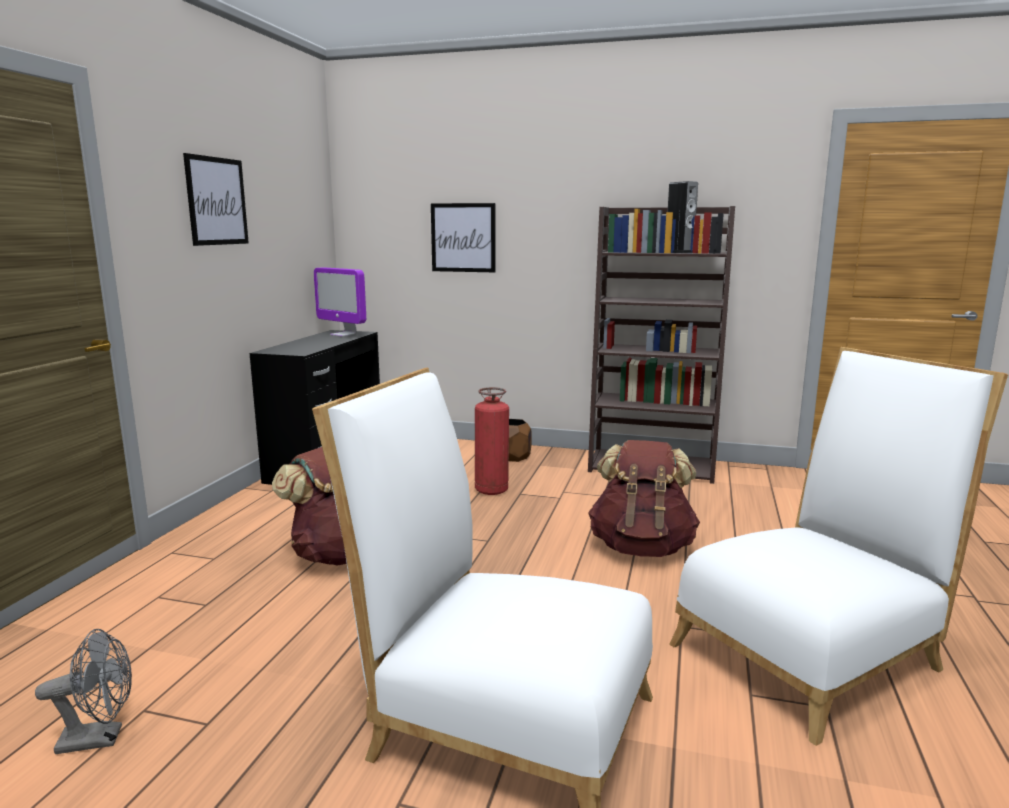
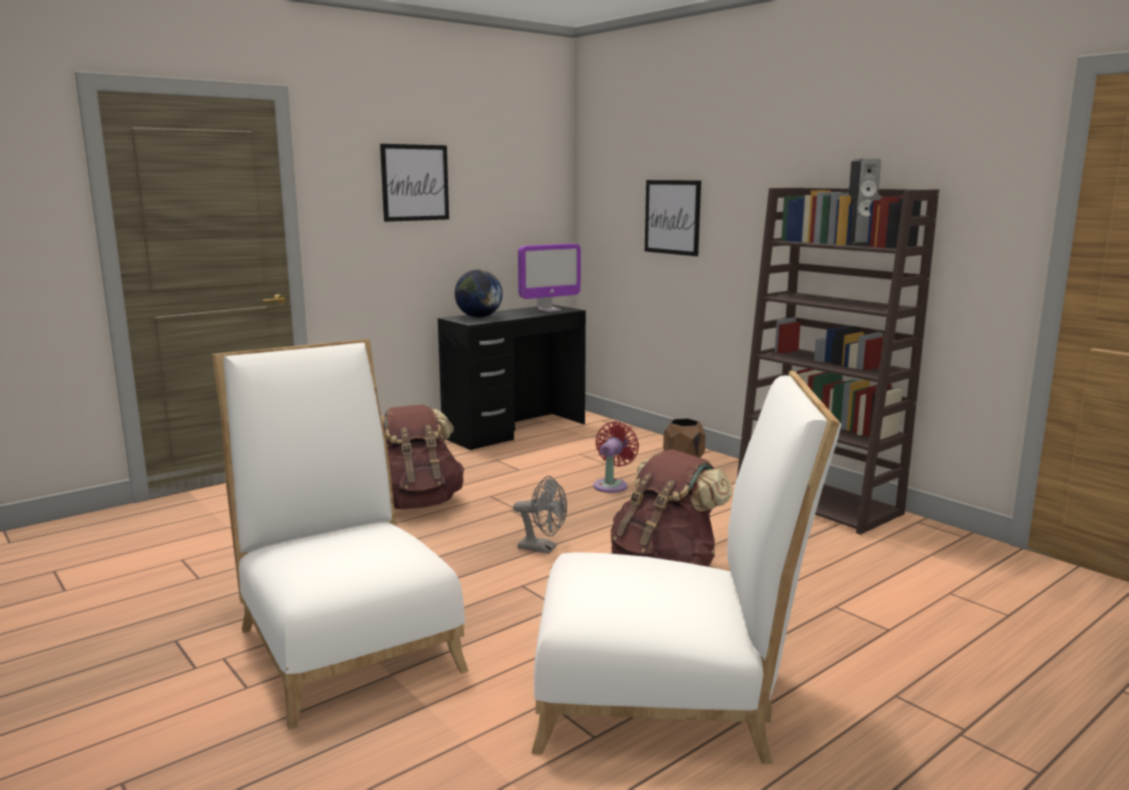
camera: 35 degrees right, 0 degrees up
grey fan [35,629,132,754] -> grey fan moved to [513,476,567,554]
monitor [314,267,366,337] -> monitor turned 105 degrees counterclockwise [518,243,581,312]
fire extinguisher [475,387,509,495] -> red fan [593,422,639,493]
none -> globe [455,270,503,318]

